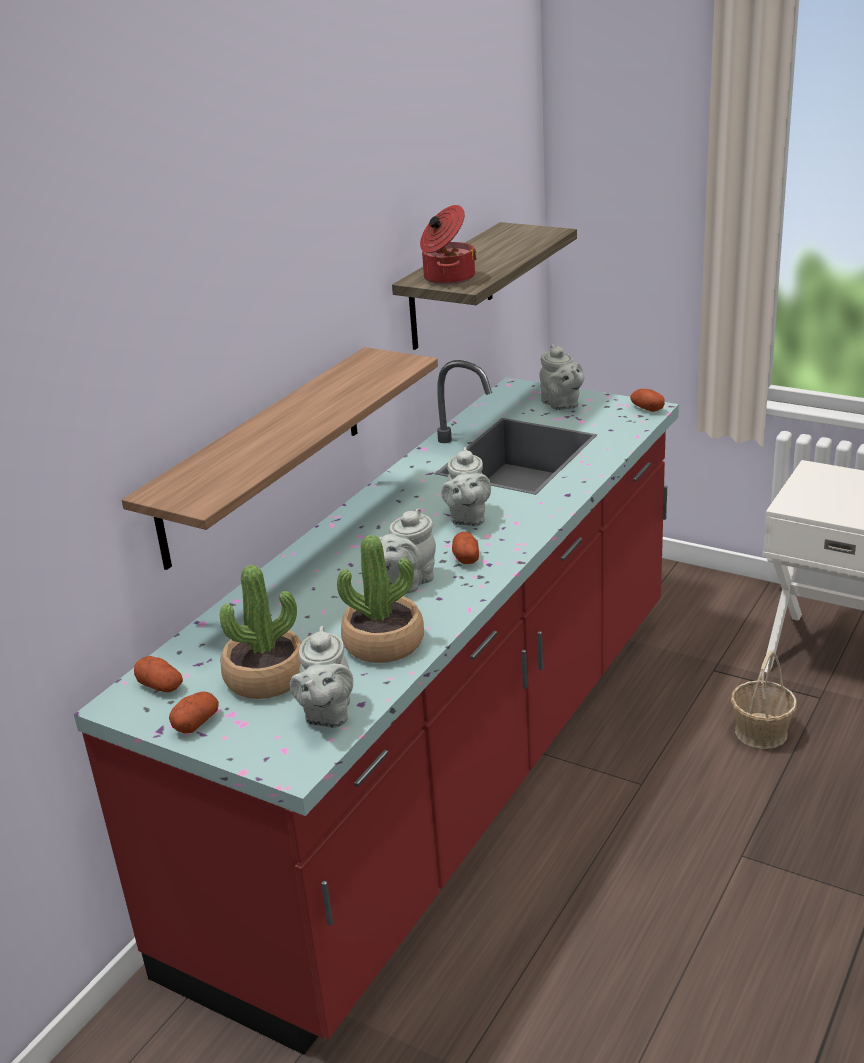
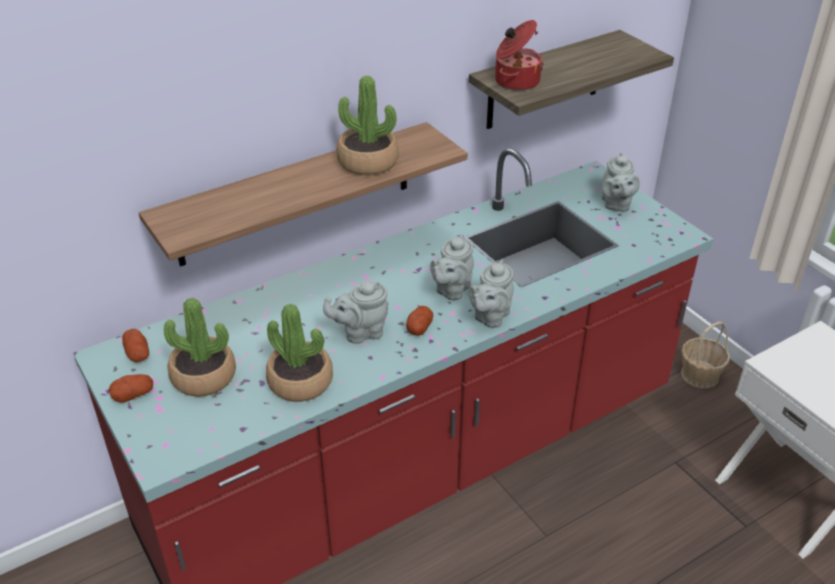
camera: 25 degrees right, 10 degrees up
grey teapot [290,626,353,728] -> grey teapot moved to [469,260,514,328]
potato [630,389,665,412] -> none
basket [731,651,797,749] -> basket moved to [681,322,730,388]
none -> potted plant [337,76,399,176]

